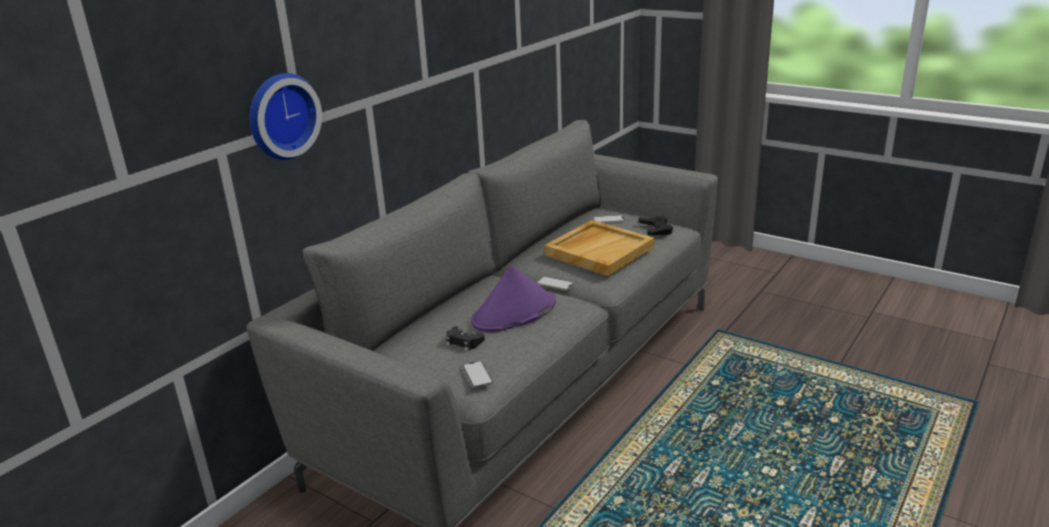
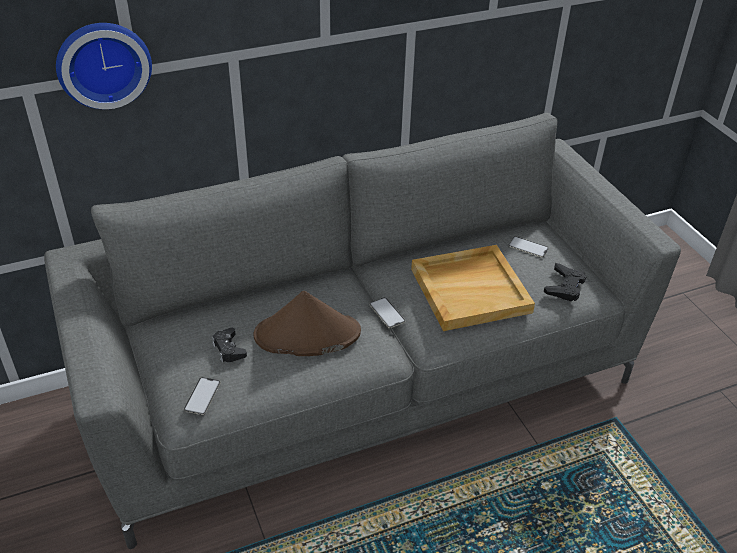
camera: 30 degrees right, 15 degrees up
purple hat [471,265,556,332] -> brown hat [253,291,361,356]

